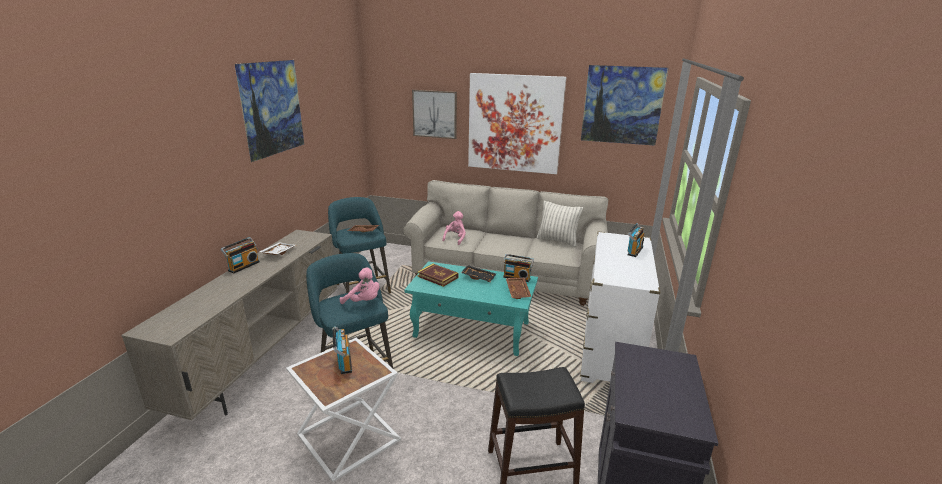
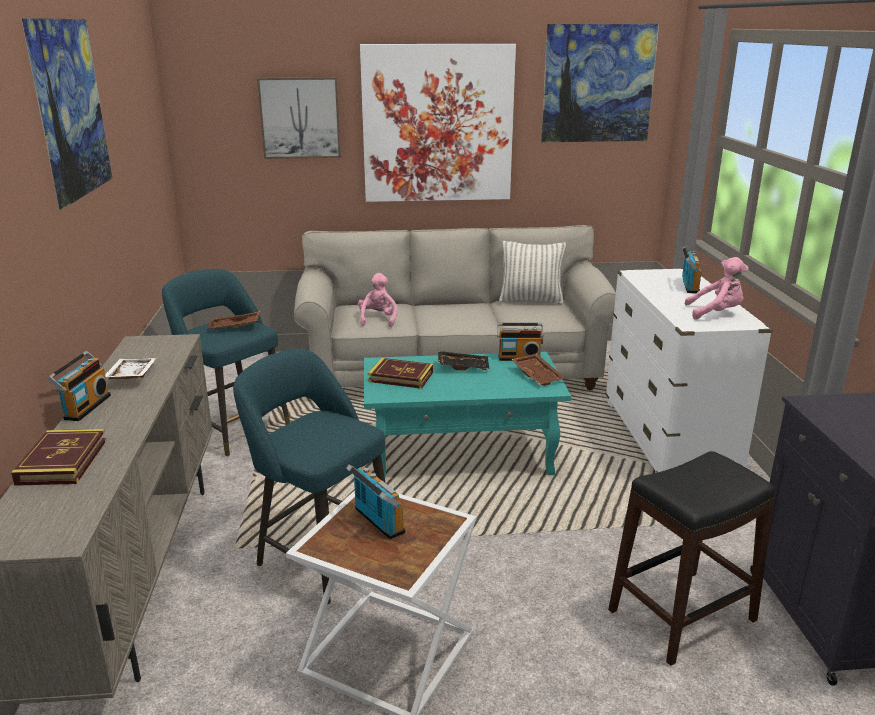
camera: 20 degrees left, 0 degrees up
pink plush toy [340,267,380,304] -> pink plush toy moved to [684,257,748,320]
none -> book [11,429,107,486]

